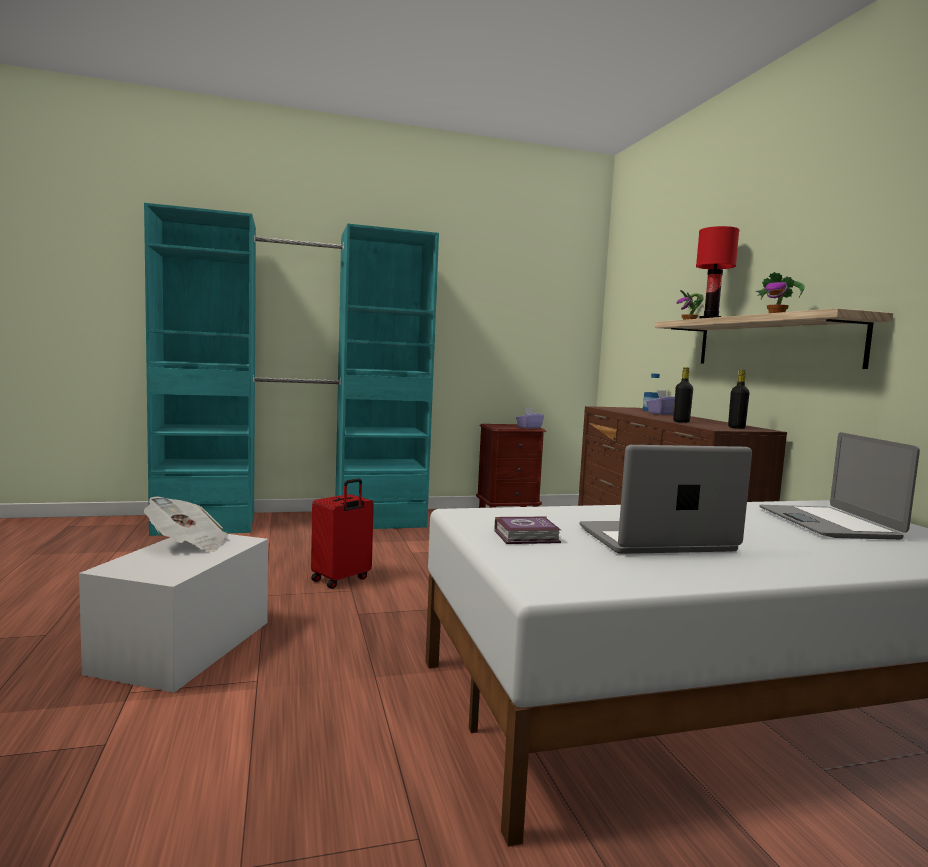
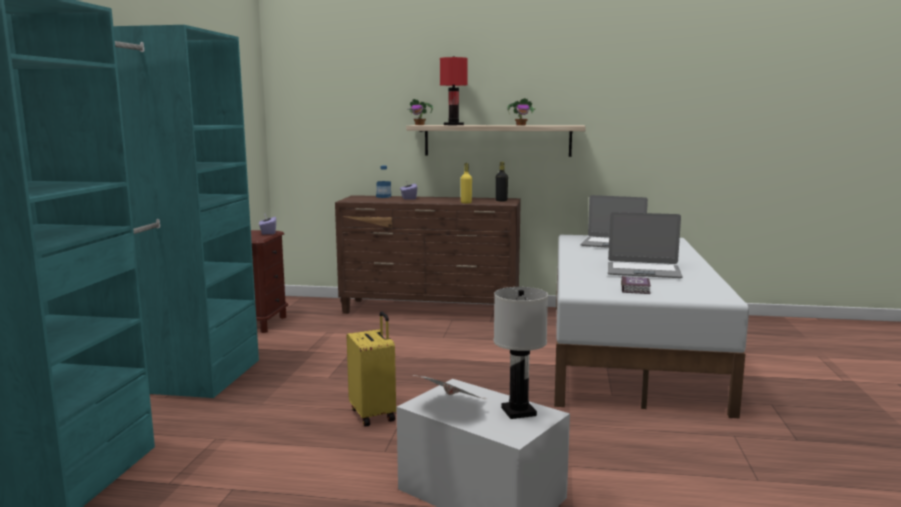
camera: 65 degrees left, 5 degrees up
red suitcase [311,478,374,589] -> yellow suitcase [347,311,396,426]
laptop [579,445,752,554] -> laptop turned 90 degrees counterclockwise [608,212,683,278]
black bottle [673,367,693,423] -> yellow bottle [461,163,472,204]
none -> white table lamp [494,287,548,419]

